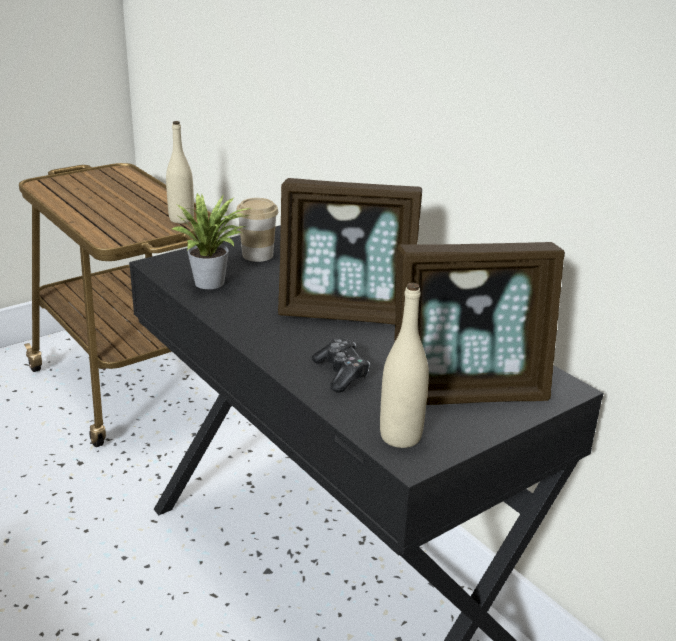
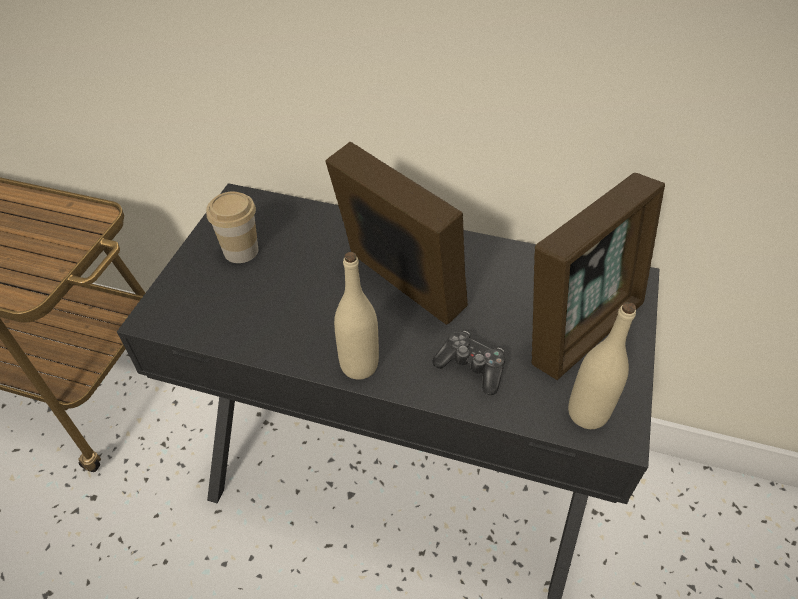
camera: 35 degrees left, 20 degrees up
beige bottle [166,121,194,223] -> beige bottle moved to [334,252,379,380]
potted plant [172,193,251,289] -> none
picture frame [278,178,422,325] -> picture frame turned 105 degrees counterclockwise [325,142,468,325]

